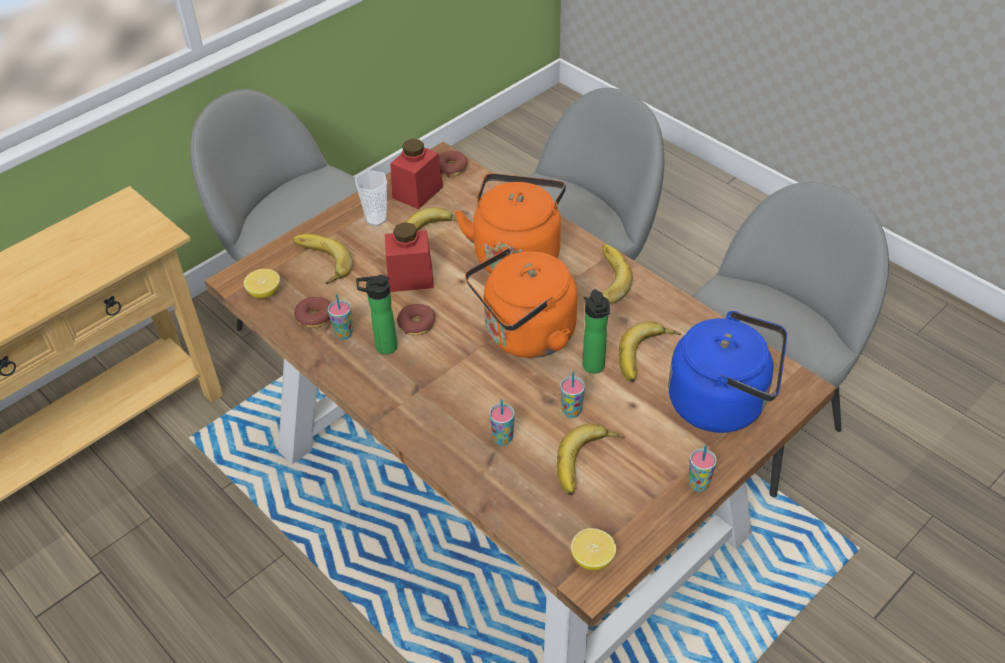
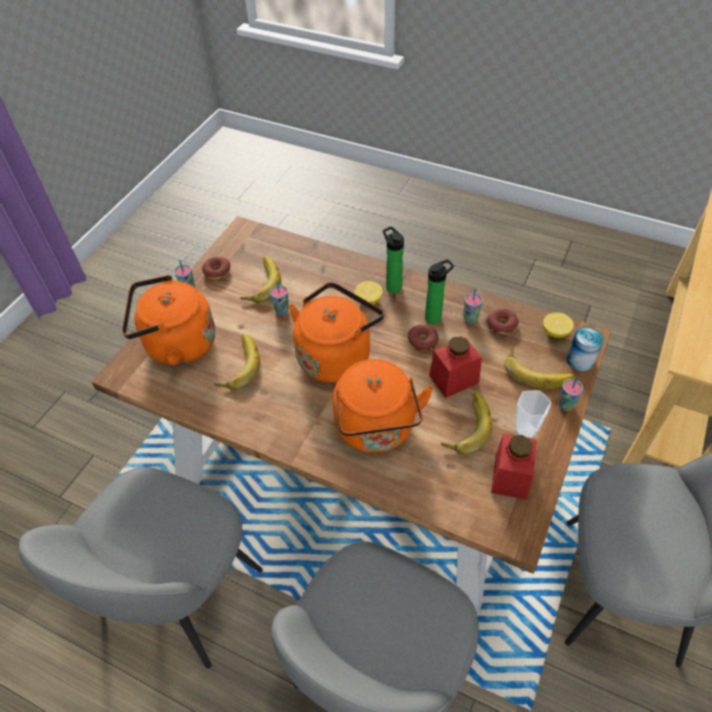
camera: 160 degrees right, 5 degrees up
donut [439,150,468,177] -> donut moved to [202,257,230,279]
cup [489,399,515,445] -> cup moved to [558,376,583,411]
lemon [571,528,616,570] -> lemon moved to [354,281,383,304]
bottle [583,289,610,374] -> bottle moved to [383,226,404,293]
banana [584,244,633,305] -> none
blue kettle [668,311,787,433] -> orange kettle [122,275,215,366]
none -> can [566,327,604,371]

